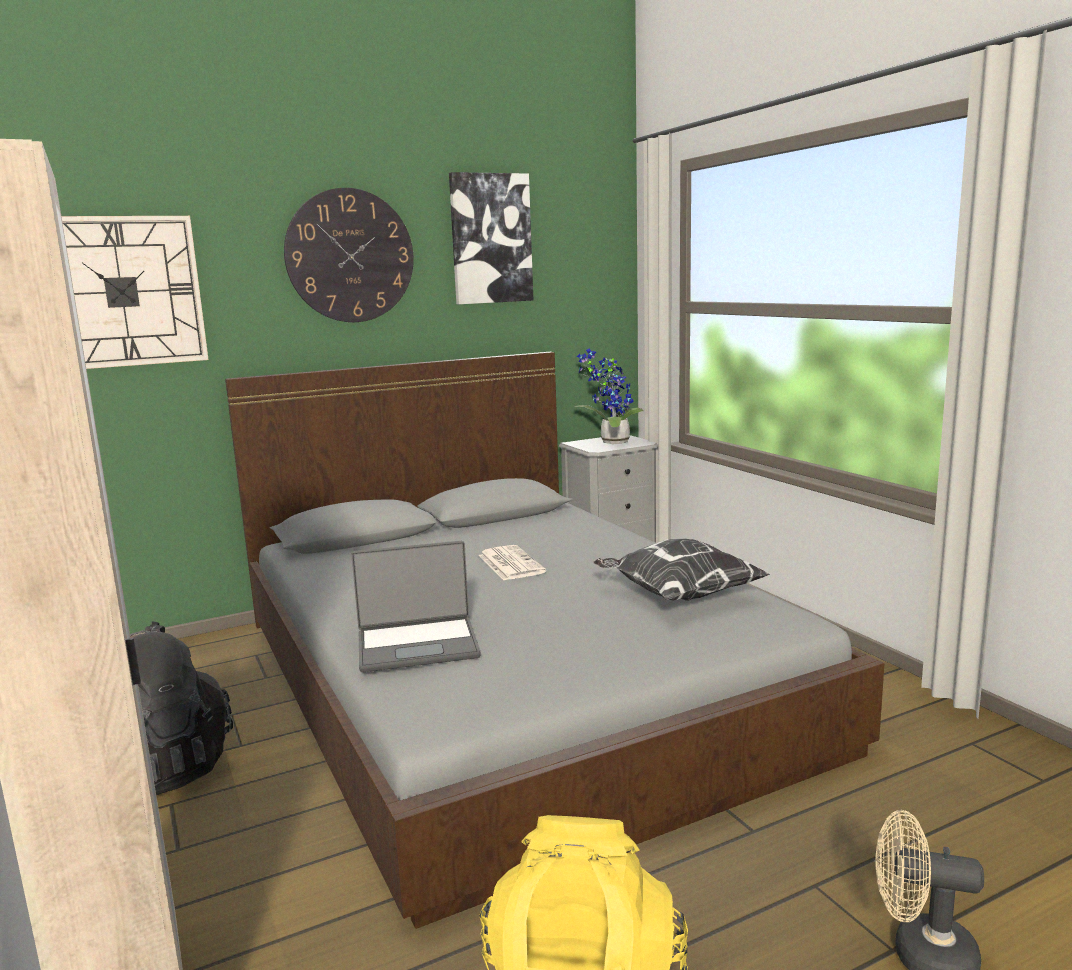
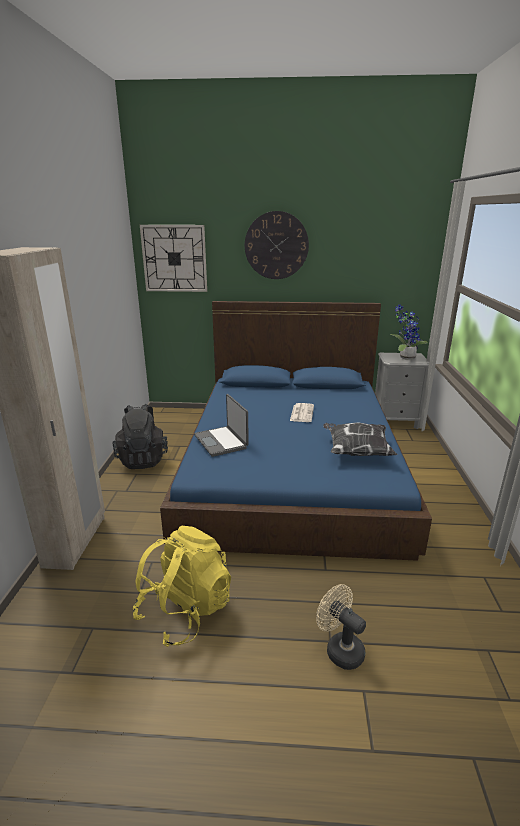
camera: 30 degrees right, 10 degrees up
grey bed [225,352,885,929] -> blue bed [160,301,432,561]
laptop [351,541,481,672] -> laptop turned 45 degrees clockwise [194,394,249,457]
picture [449,172,533,304] -> none

